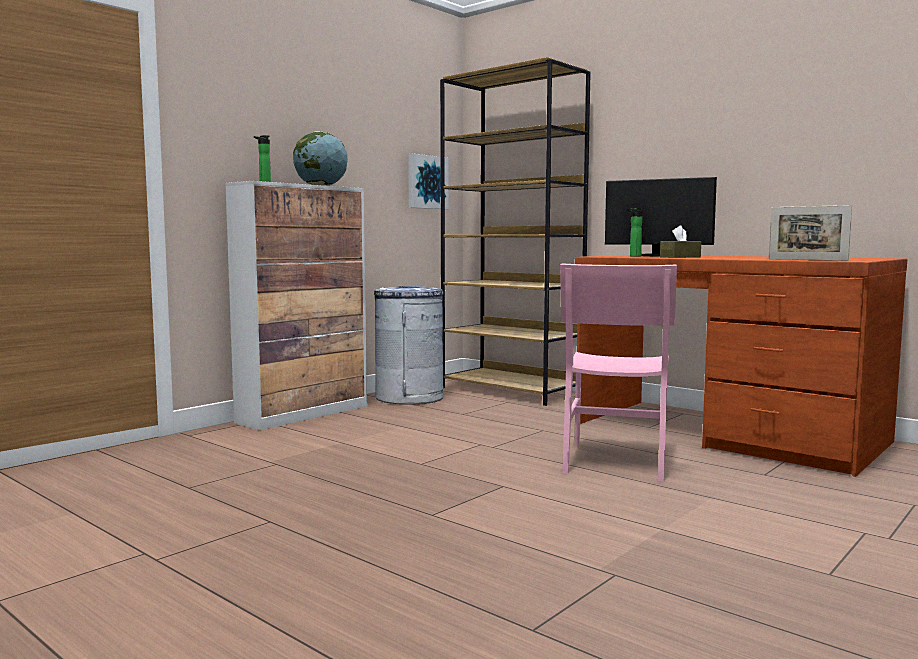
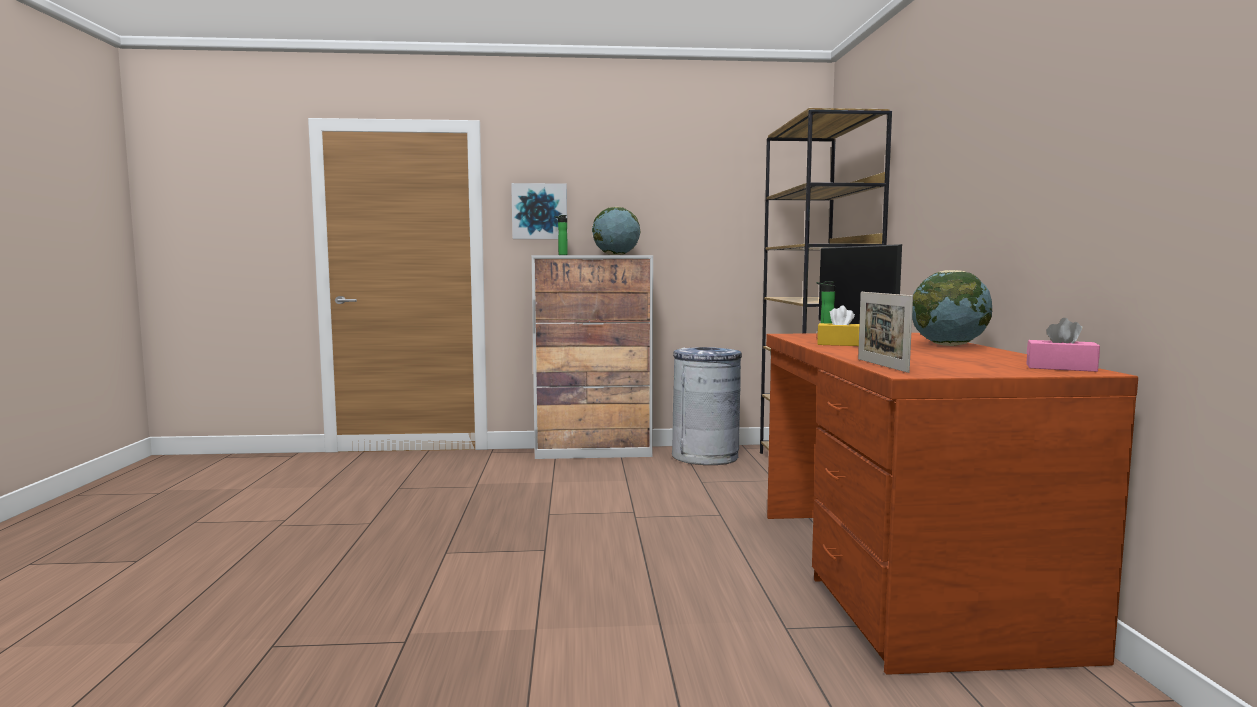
camera: 45 degrees right, 0 degrees up
picture [408,154,449,209] -> picture moved to [511,183,567,239]
pink chair [560,263,677,481] -> none
brown tissue box [660,225,701,258] -> yellow tissue box [817,305,859,346]
none -> globe [912,270,992,346]
none -> pink tissue box [1026,318,1100,372]

